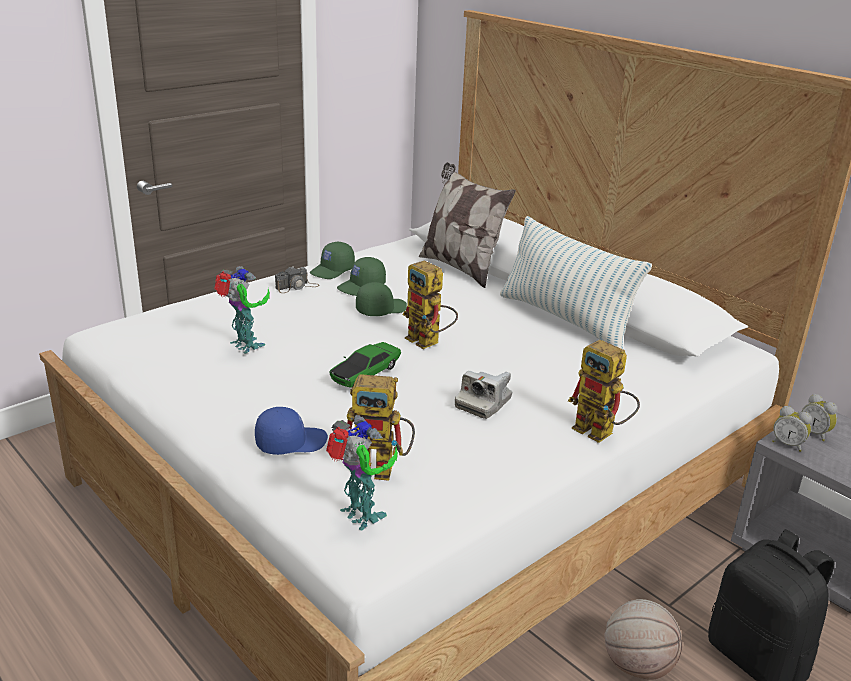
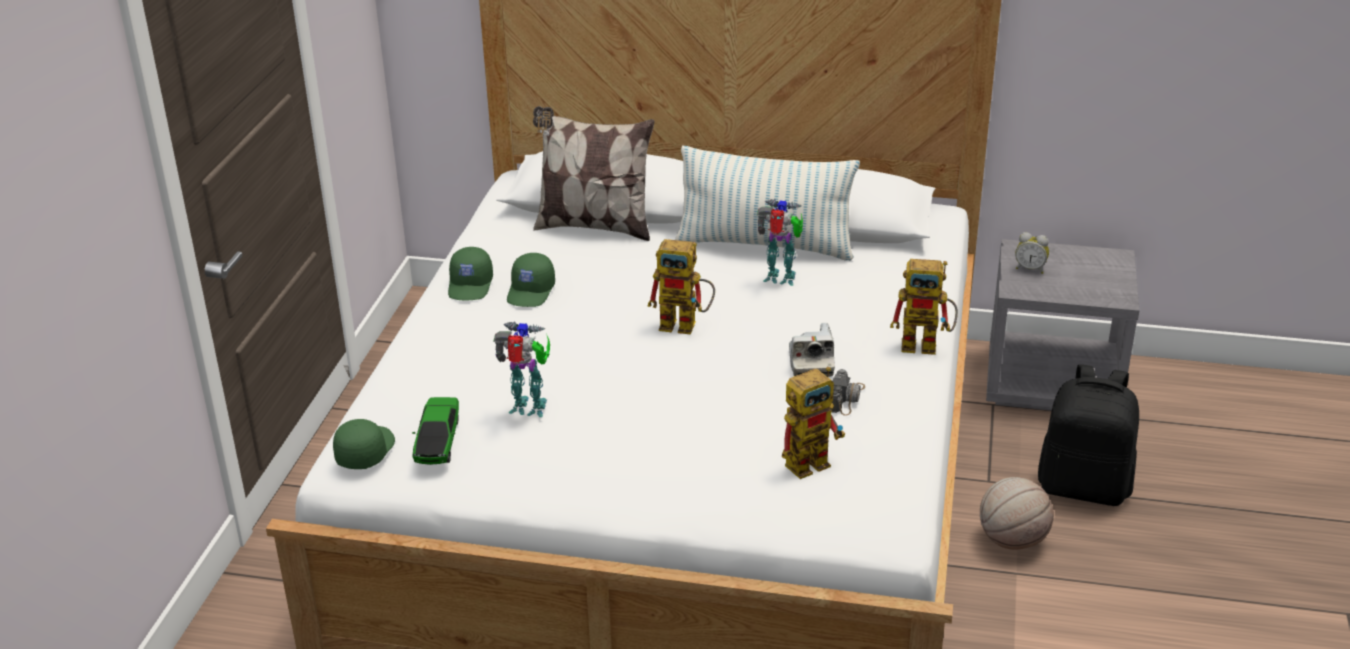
camera: 35 degrees left, 5 degrees up
blue cap [255,407,328,455] -> none
camera [275,266,320,293] -> camera moved to [831,369,865,415]
toy robot [326,415,398,530] -> toy robot moved to [757,199,803,286]
toy car [330,342,401,388] -> toy car moved to [412,397,459,465]
green cap [356,282,407,316] -> green cap moved to [333,419,395,469]
alarm clock [772,406,812,452] -> none

